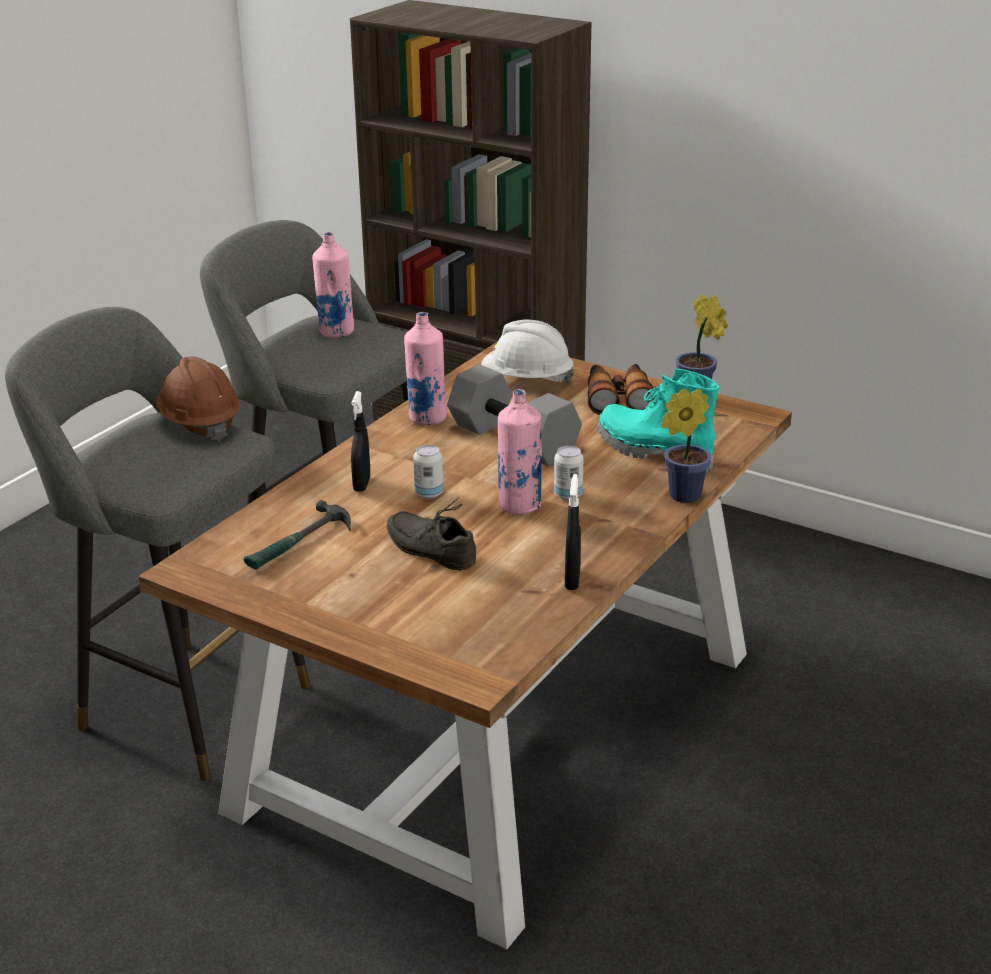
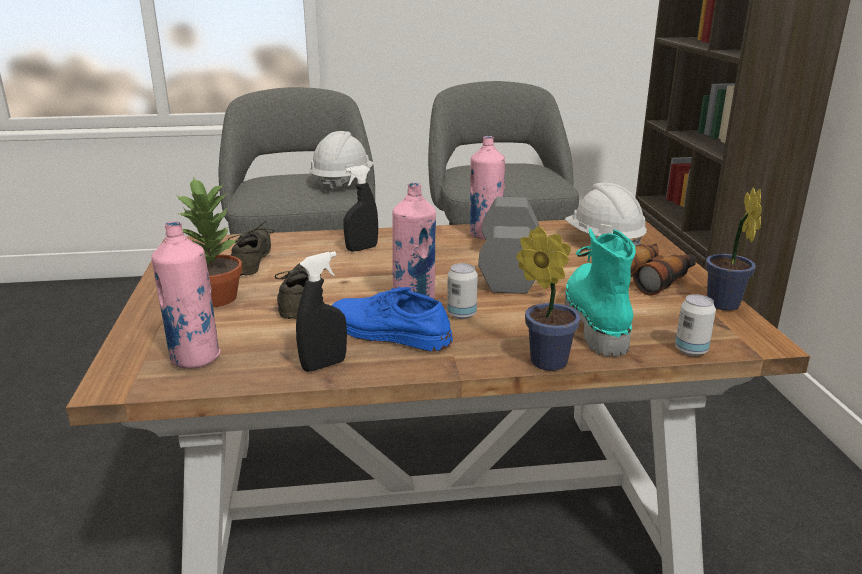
camera: 50 degrees right, 5 degrees down
brown hard hat [157,356,240,441] -> white hard hat [310,131,373,192]
hammer [243,500,351,570] -> grey shoe [228,221,274,276]
pink bottle [312,232,354,338] -> pink bottle moved to [151,221,221,369]
can [413,445,443,499] -> can moved to [675,294,716,356]
none -> potted plant [176,176,243,307]
none -> blue shoe [331,287,453,352]

